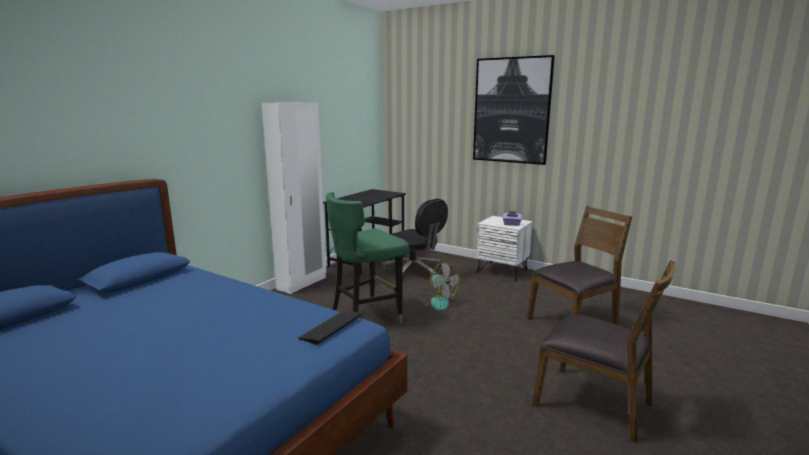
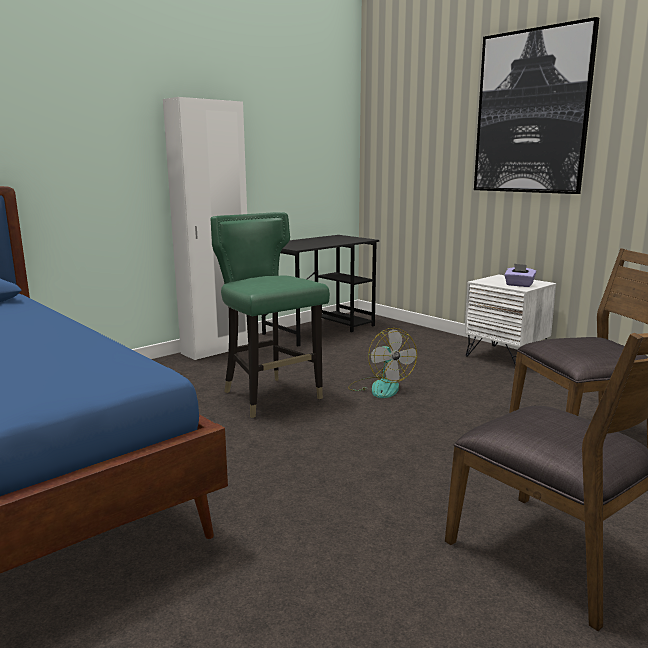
camera: 15 degrees right, 0 degrees up
keyboard [298,312,360,345] -> none
green chair [326,192,409,323] -> green chair turned 75 degrees clockwise [211,212,330,418]
black office chair [382,199,448,281] -> none

